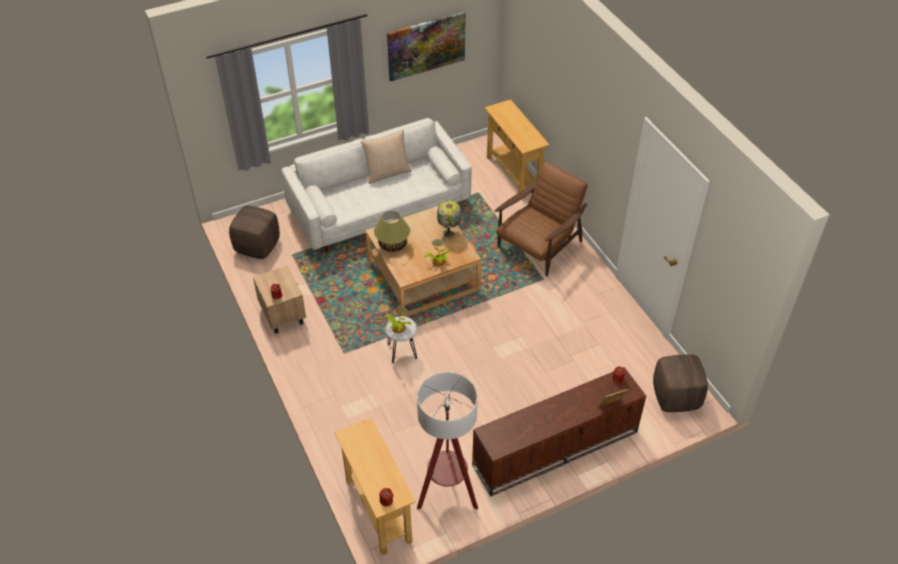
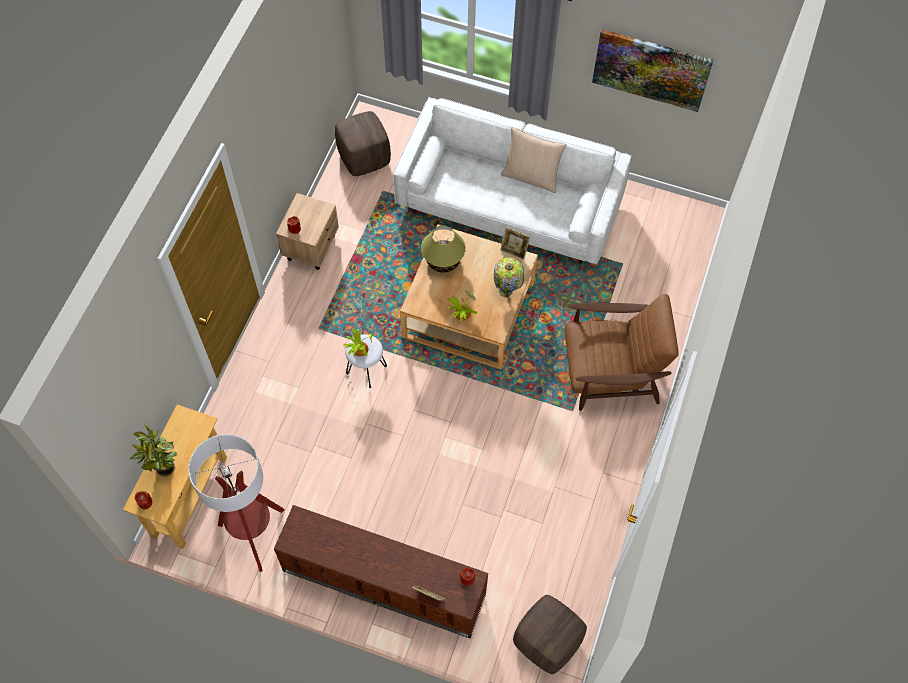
camera: 45 degrees right, 15 degrees up
beige console table [485,99,550,193] -> none
none -> potted plant [130,424,178,477]
none -> picture frame [500,227,530,260]

